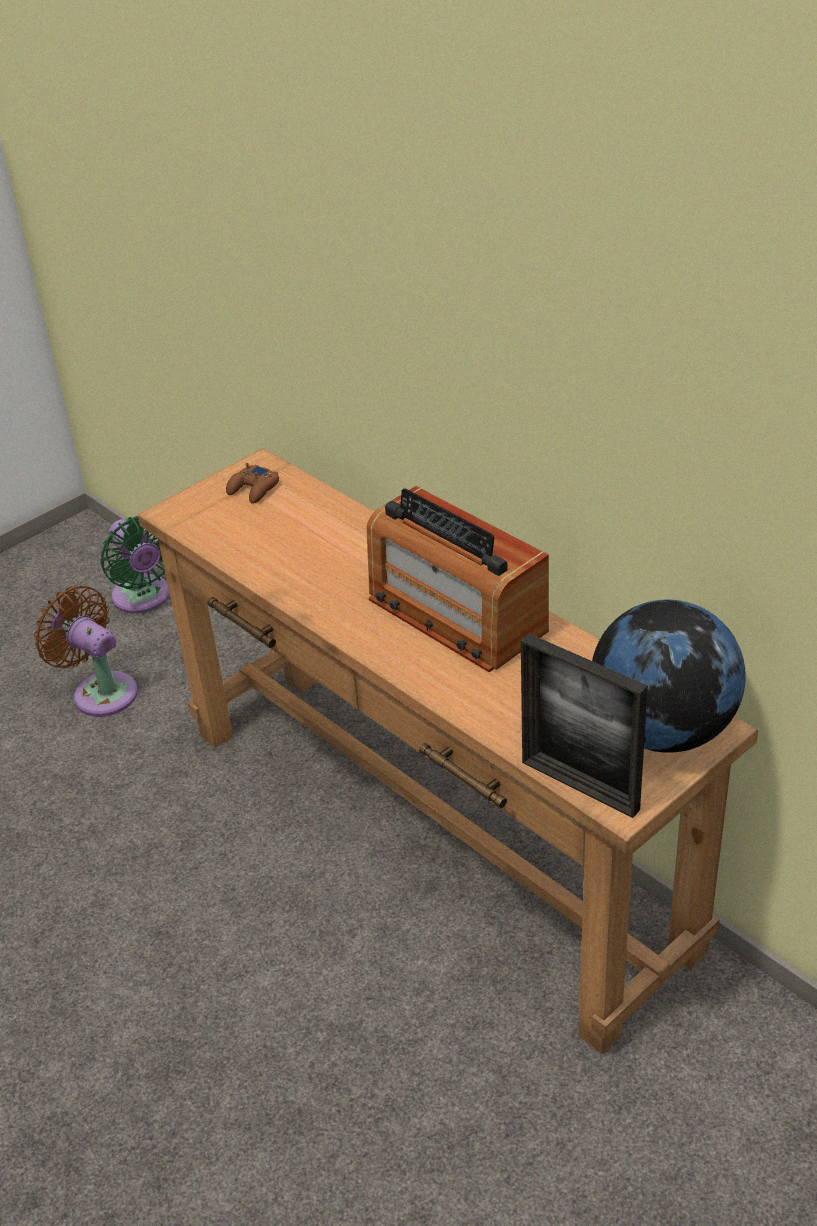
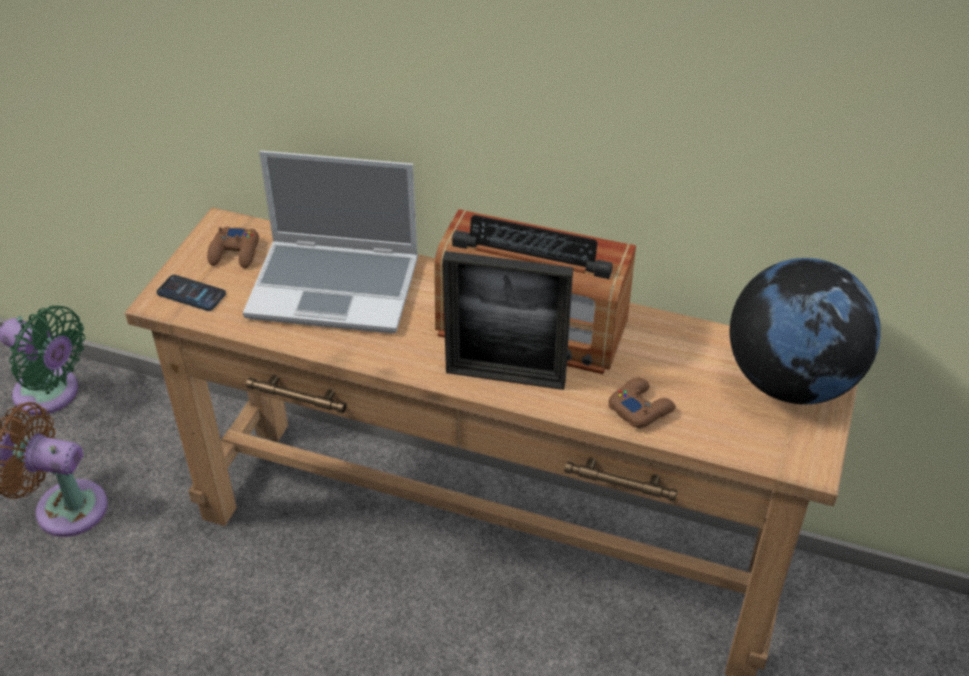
camera: 30 degrees left, 5 degrees up
picture frame [521,633,648,818] -> picture frame moved to [442,251,573,390]
none -> phone [157,275,226,311]
none -> laptop [243,151,418,333]
none -> brown game controller [608,378,676,428]

